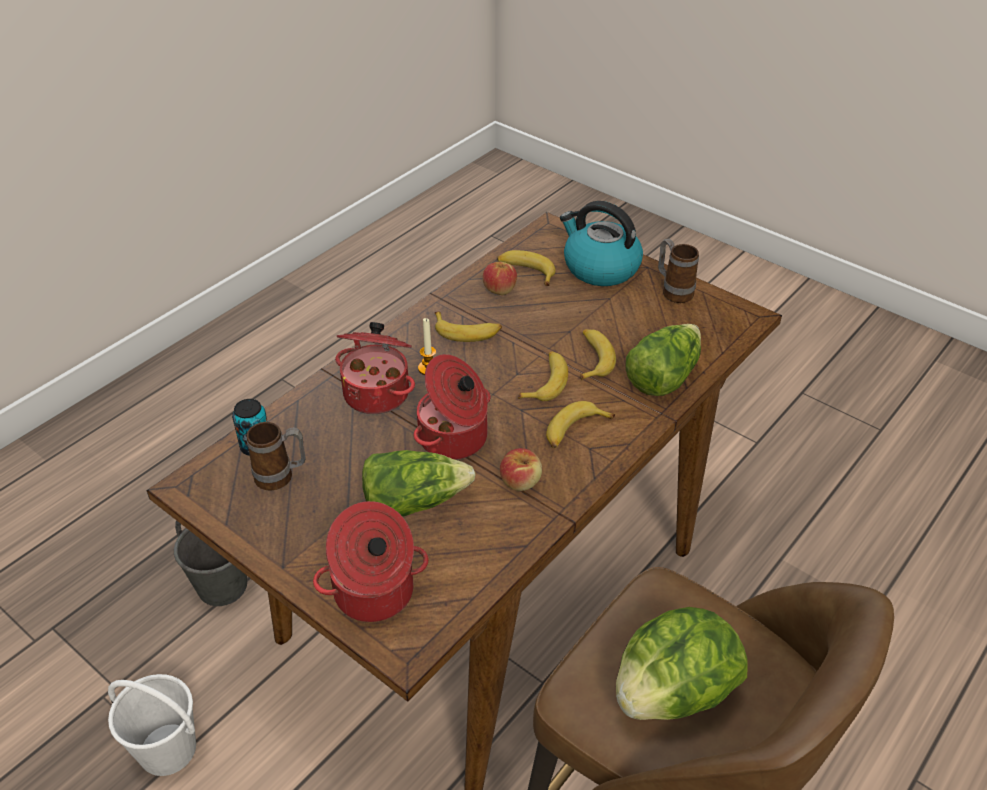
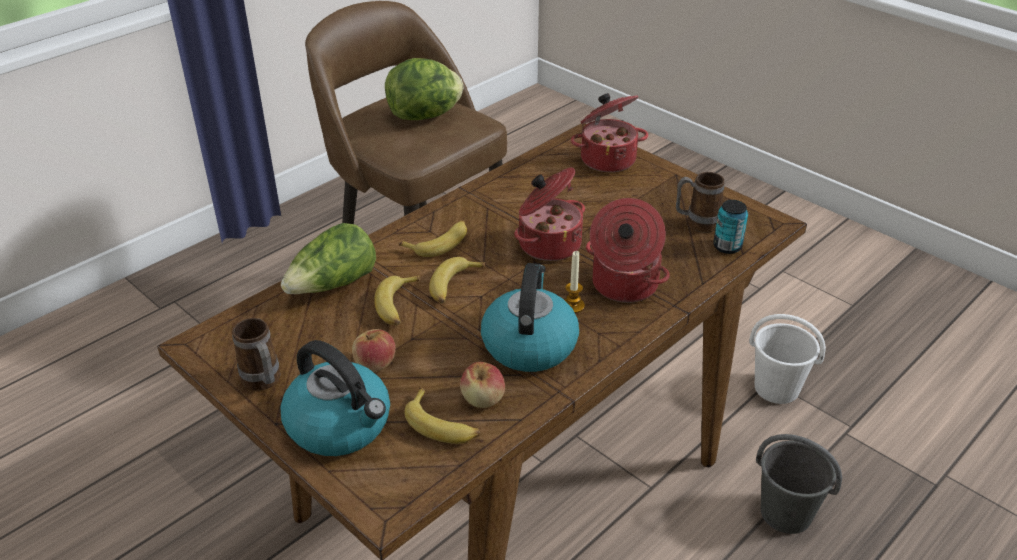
camera: 175 degrees left, 5 degrees down
lettuce [362,450,476,517] -> none
banana [435,311,502,342] -> kettle [481,263,579,372]
apple [500,448,542,491] -> apple moved to [352,329,396,372]

